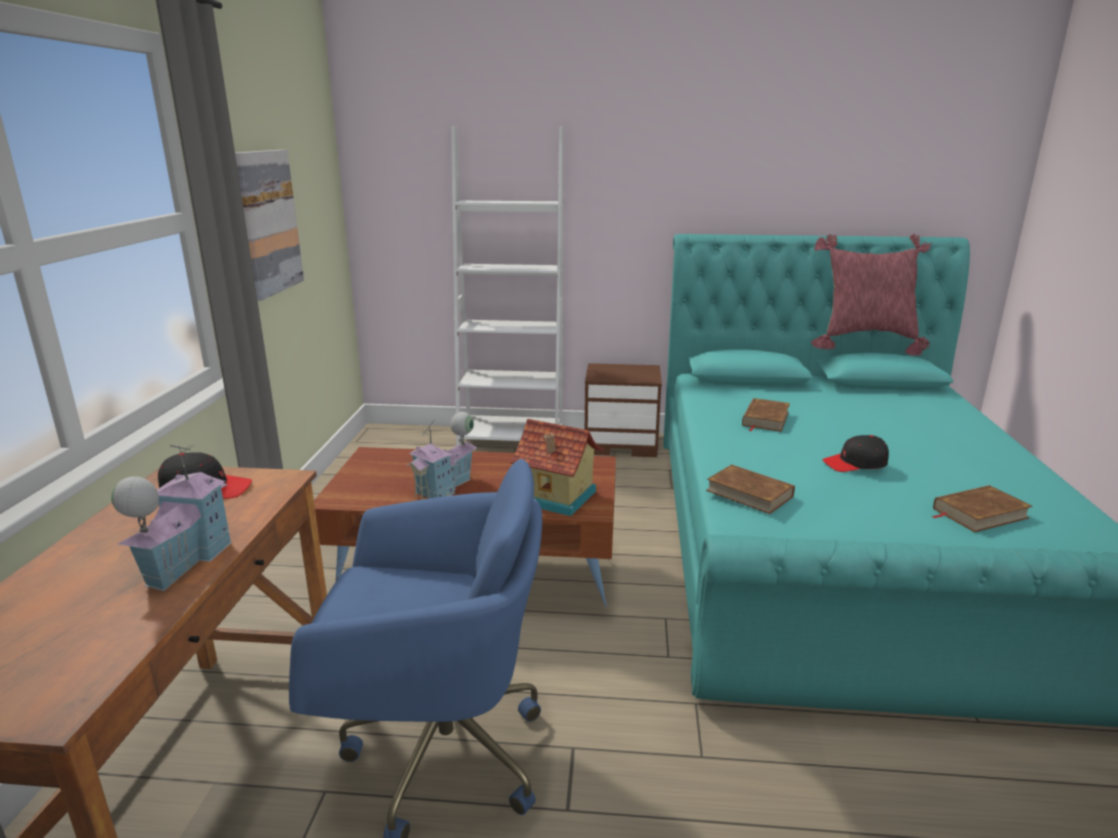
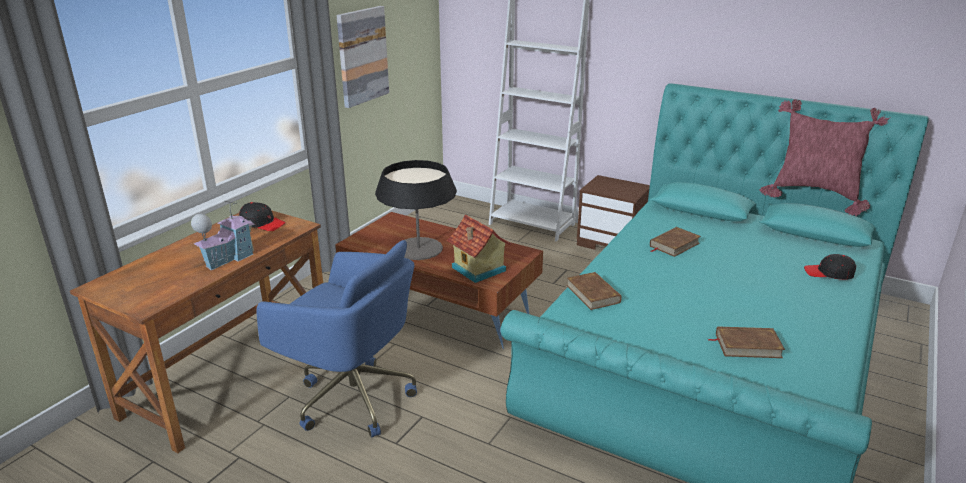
camera: 25 degrees right, 5 degrees up
toy house [406,412,477,500] -> table lamp [375,160,457,260]
black cap [822,435,889,472] -> black cap moved to [804,254,856,280]

